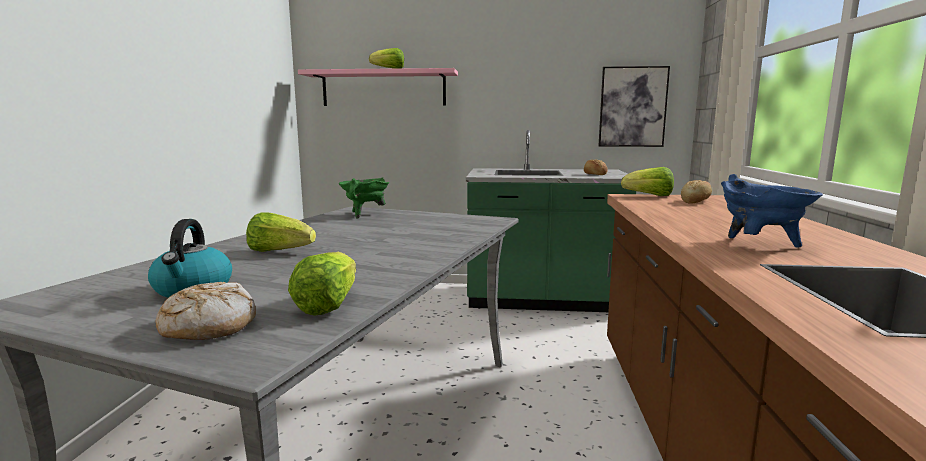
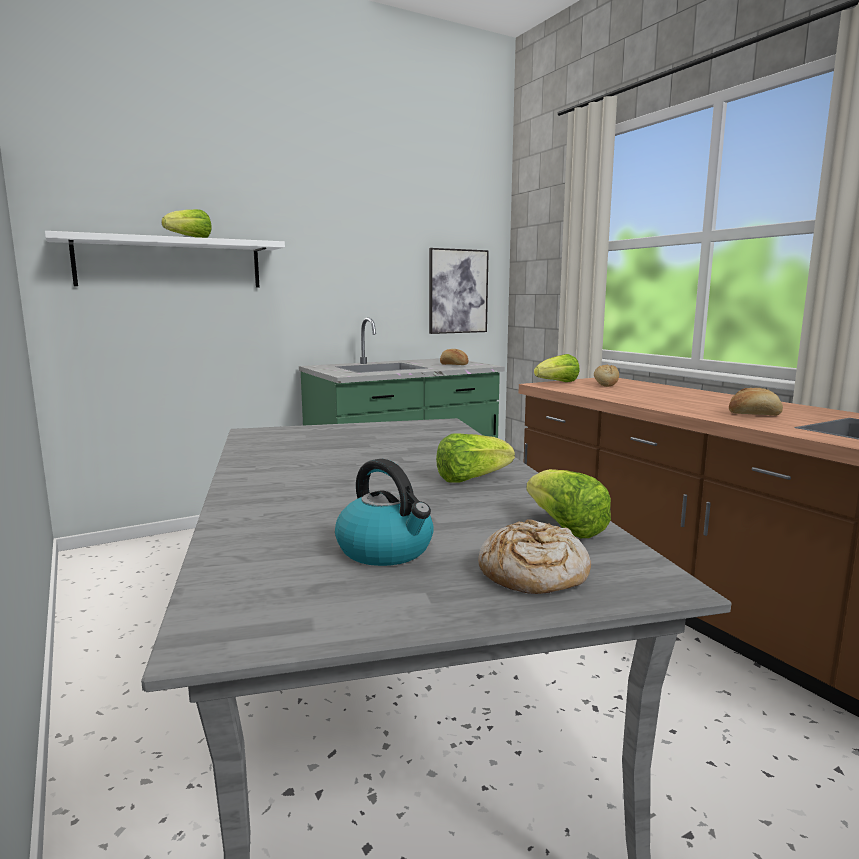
camera: 35 degrees left, 0 degrees up
lettuce [246,212,316,252] -> lettuce moved to [436,433,515,483]
pink shelf [298,68,458,106] -> white shelf [45,231,285,288]
green cooking pot [339,177,389,219] -> none
blue cooking pot [721,174,823,248] -> bread [729,388,783,416]

